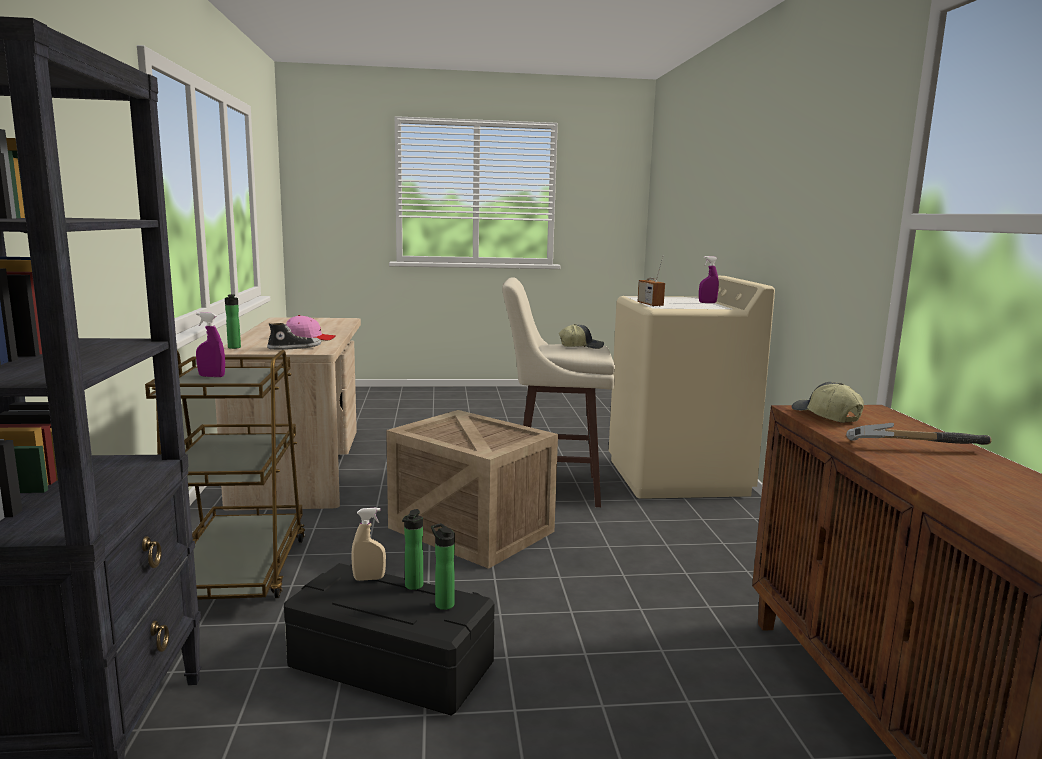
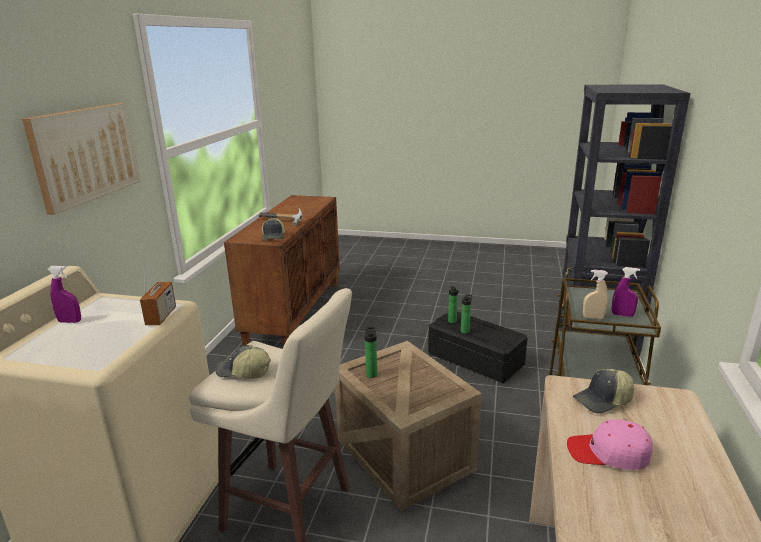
camera: 160 degrees left, 10 degrees up
bottle [225,294,241,349] -> bottle moved to [365,327,377,378]
shoe [267,323,321,350] -> cap [573,369,634,413]
beige spray bottle [352,508,386,581] -> beige spray bottle moved to [583,270,608,319]
none -> picture [22,103,140,215]

